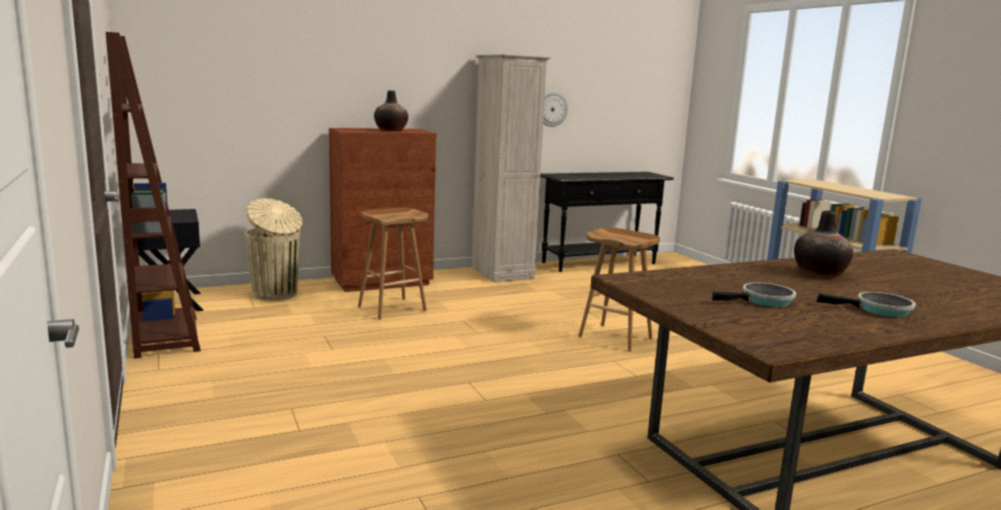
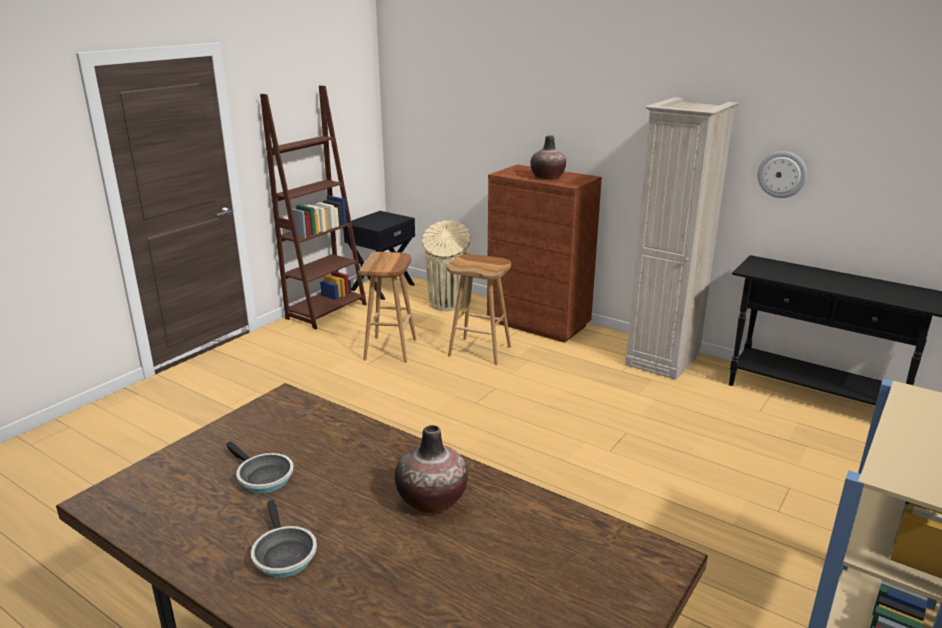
camera: 60 degrees right, 10 degrees up
brown stool [578,228,660,352] -> brown stool moved to [358,252,416,363]

